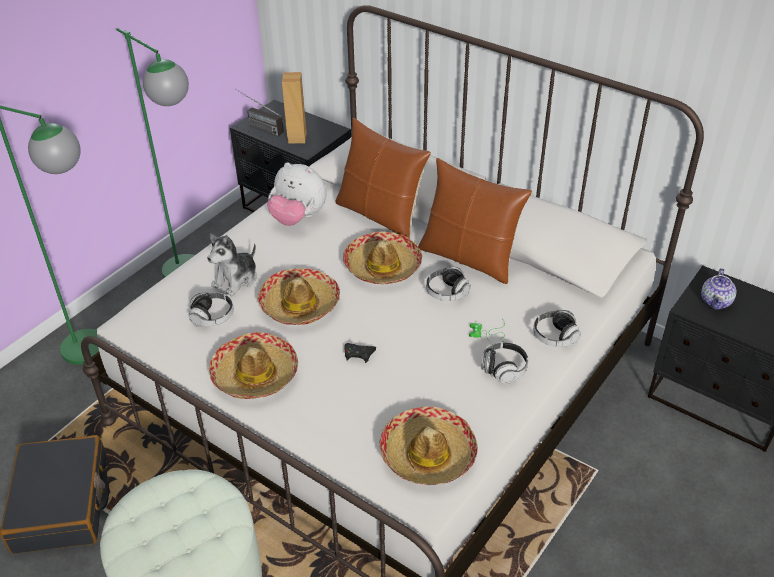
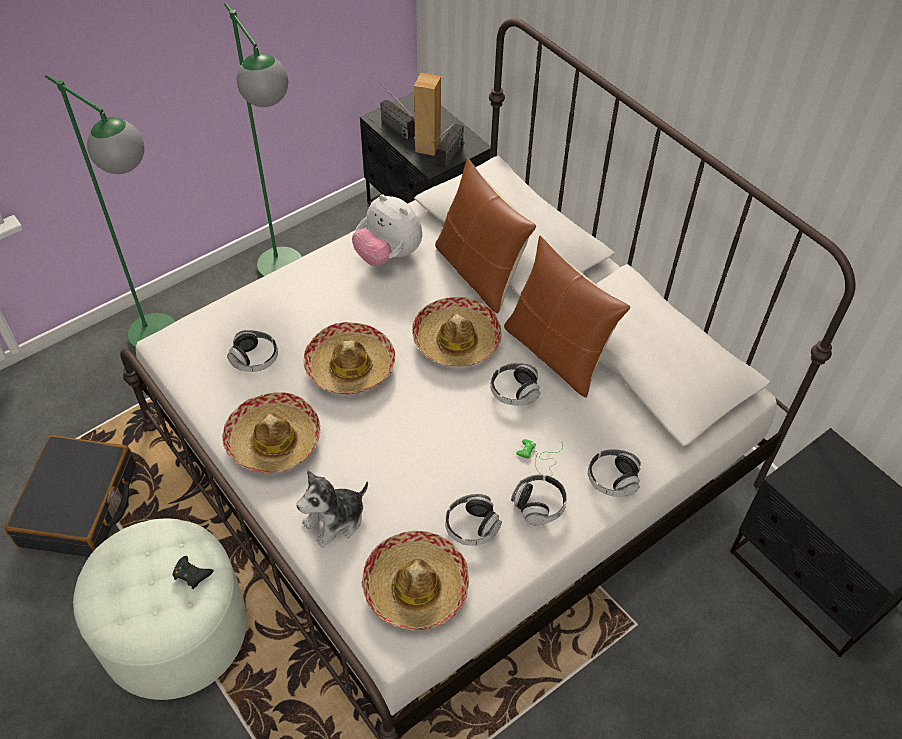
camera: 15 degrees right, 10 degrees up
plush toy [207,234,257,296] -> plush toy moved to [296,470,368,548]
black game controller [344,343,376,363] -> black game controller moved to [173,556,214,589]
teapot [701,268,736,310] -> none
none -> radio [426,123,464,169]
none -> headphones [445,494,502,546]

